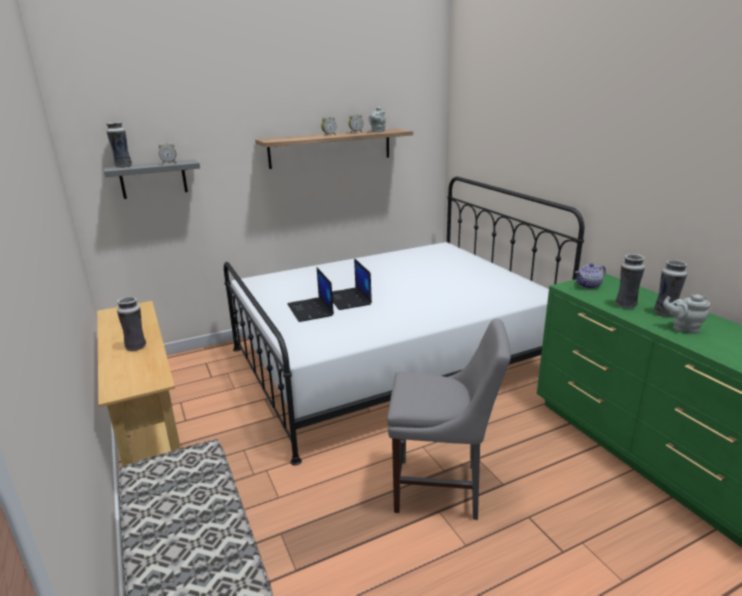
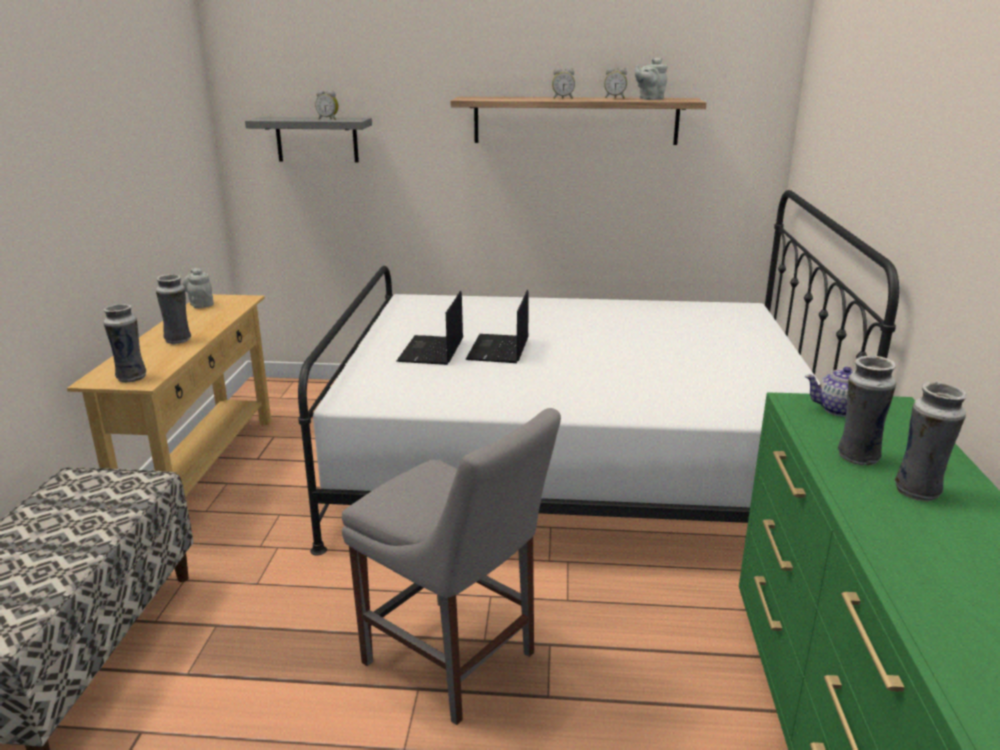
camera: 30 degrees right, 0 degrees up
vase [106,122,132,168] -> vase moved to [103,304,146,383]
grey teapot [663,295,710,334] -> grey teapot moved to [183,268,214,309]

